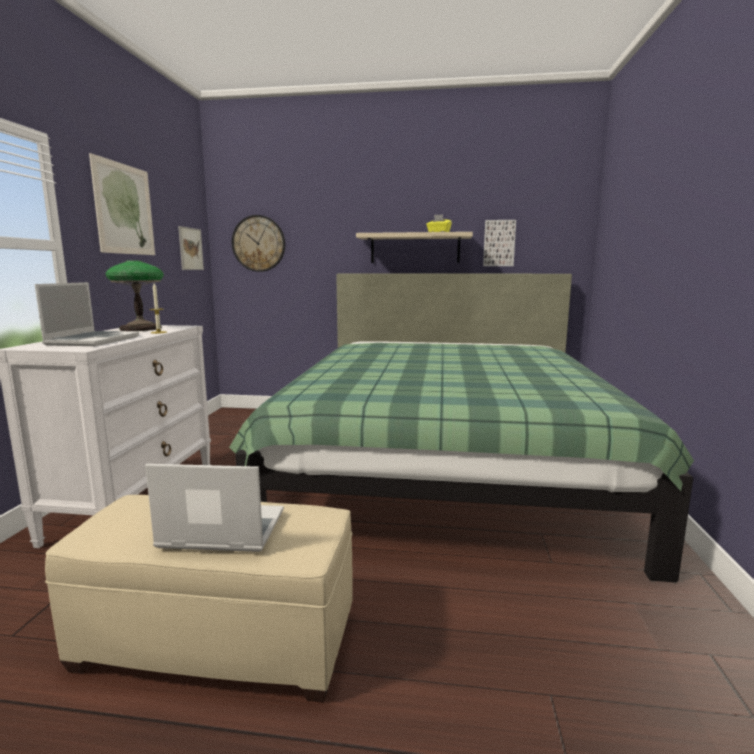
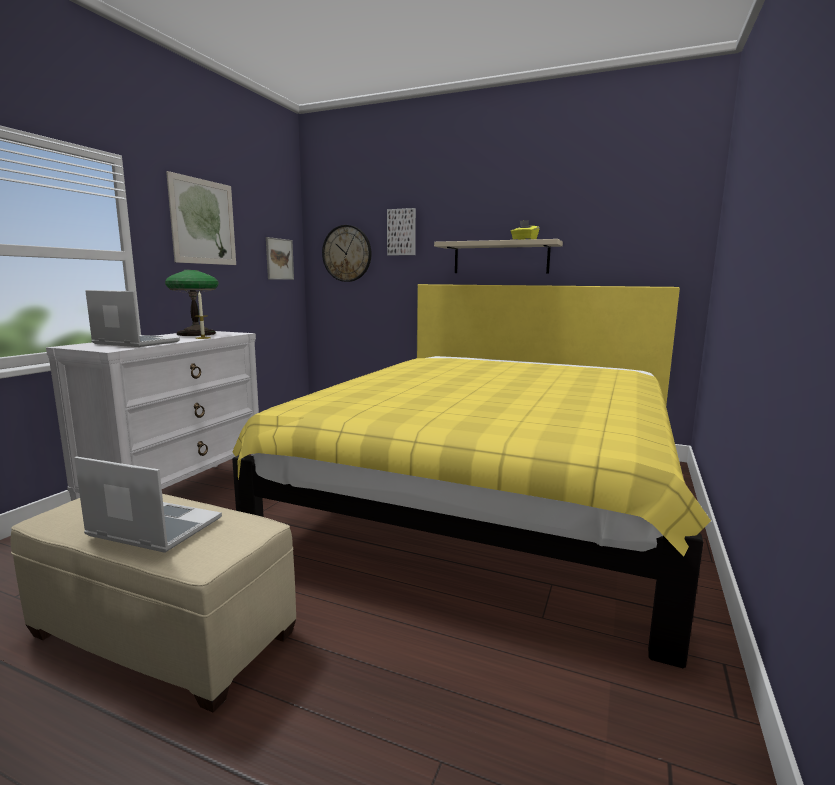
camera: 15 degrees right, 0 degrees up
laptop [34,282,139,346] -> laptop turned 90 degrees counterclockwise [85,290,180,347]
green bed [229,274,694,582] -> yellow bed [232,284,711,668]
picture [483,220,516,266] -> picture moved to [387,208,416,256]

